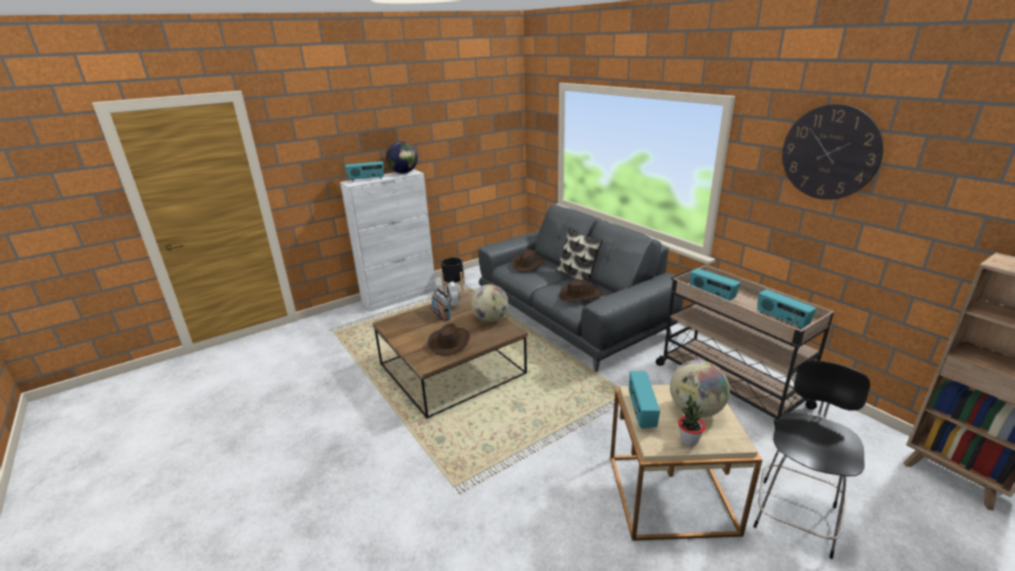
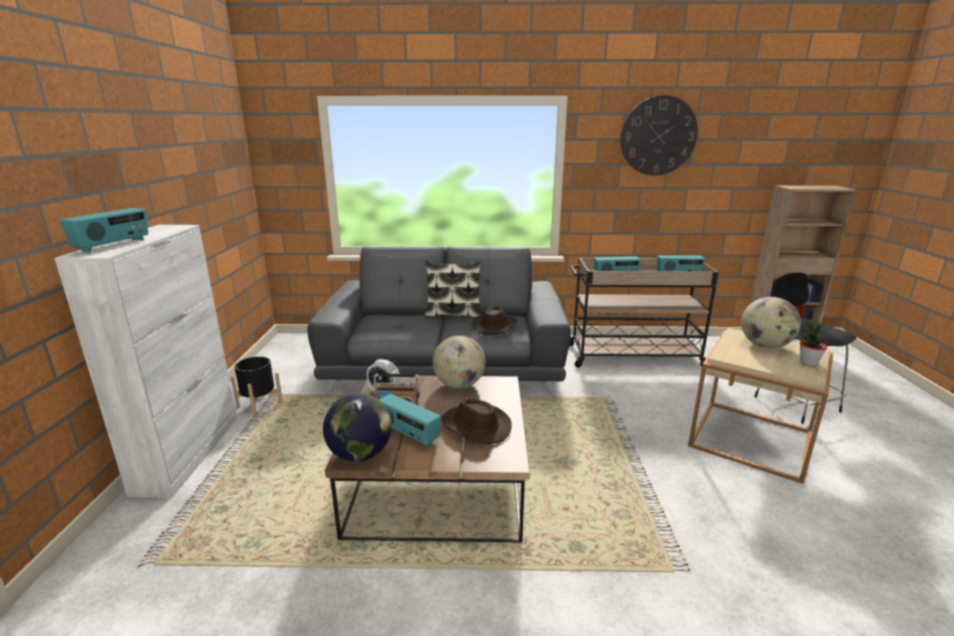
camera: 55 degrees left, 5 degrees down
globe [386,142,418,174] -> globe moved to [323,393,392,462]
brown hat [511,249,545,272] -> none
radio [629,371,660,429] -> radio moved to [379,394,441,447]

